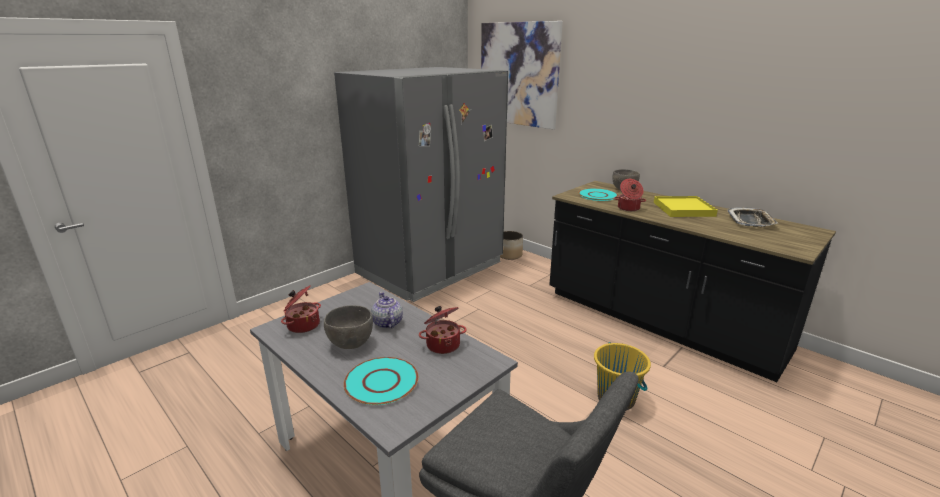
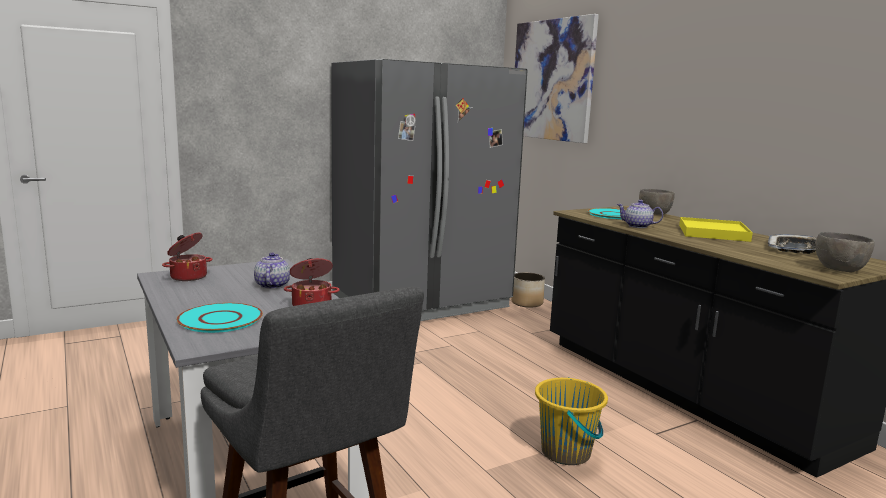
camera: 15 degrees right, 10 degrees down
grey bowl [324,305,373,349] -> grey bowl moved to [815,232,875,272]
cooking pot [614,179,646,211] -> teapot [617,200,663,228]

